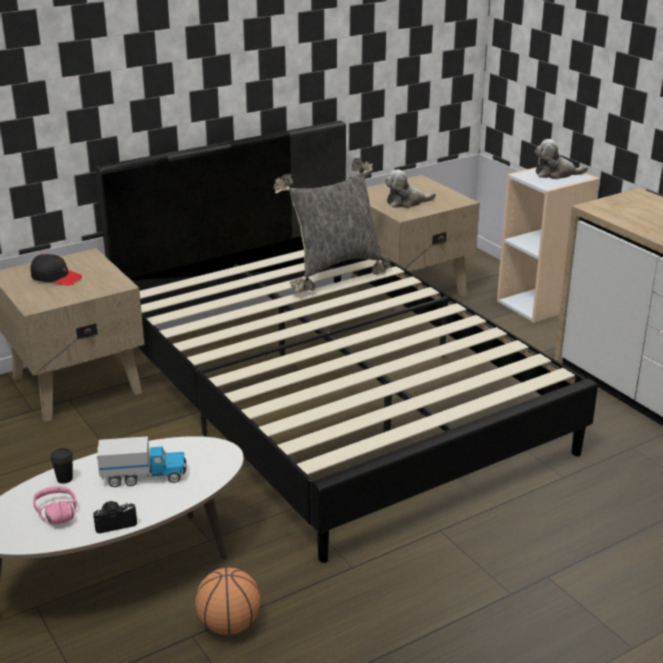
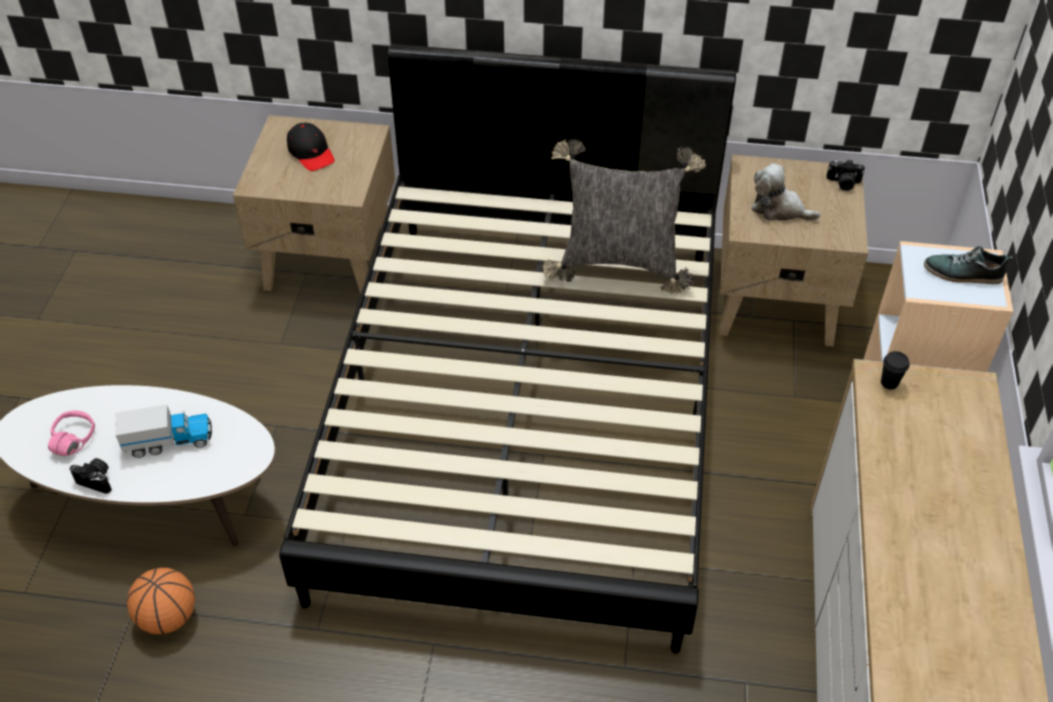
camera: 40 degrees right, 20 degrees up
black cup [50,448,73,484] -> black cup moved to [881,351,910,390]
toy truck [97,436,186,487] -> toy truck turned 45 degrees counterclockwise [115,405,212,458]
plush toy [535,139,588,179] -> shoe [924,246,1013,284]
none -> camera [826,160,865,191]

